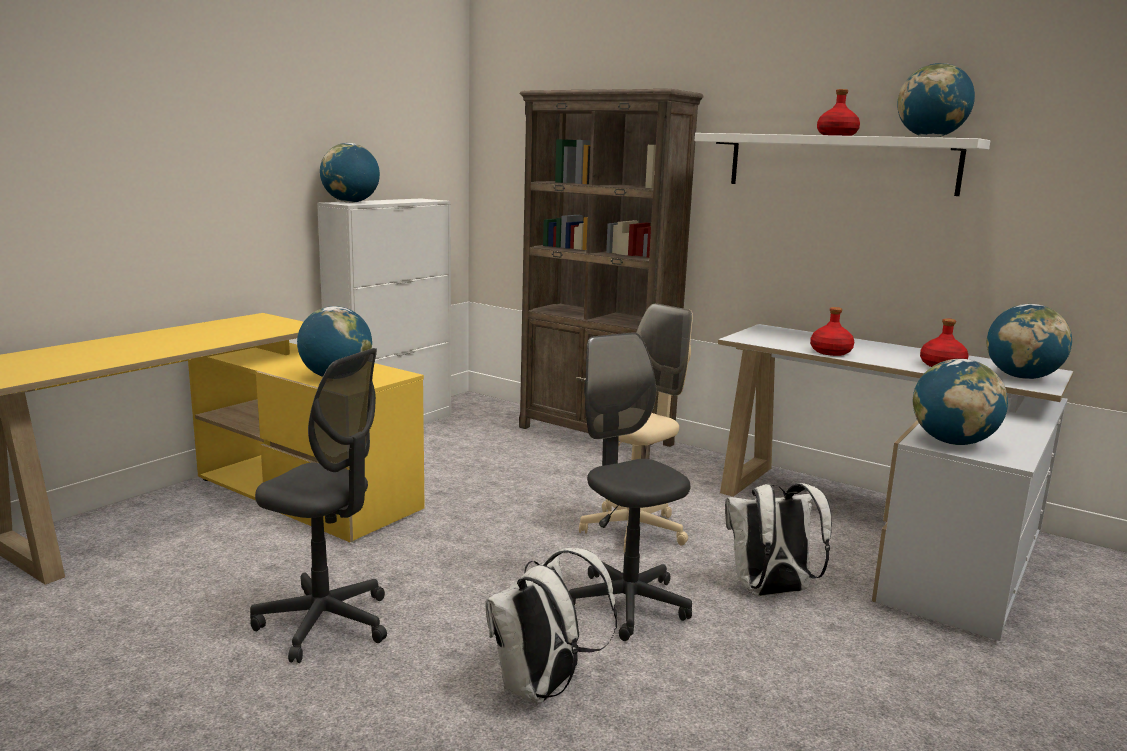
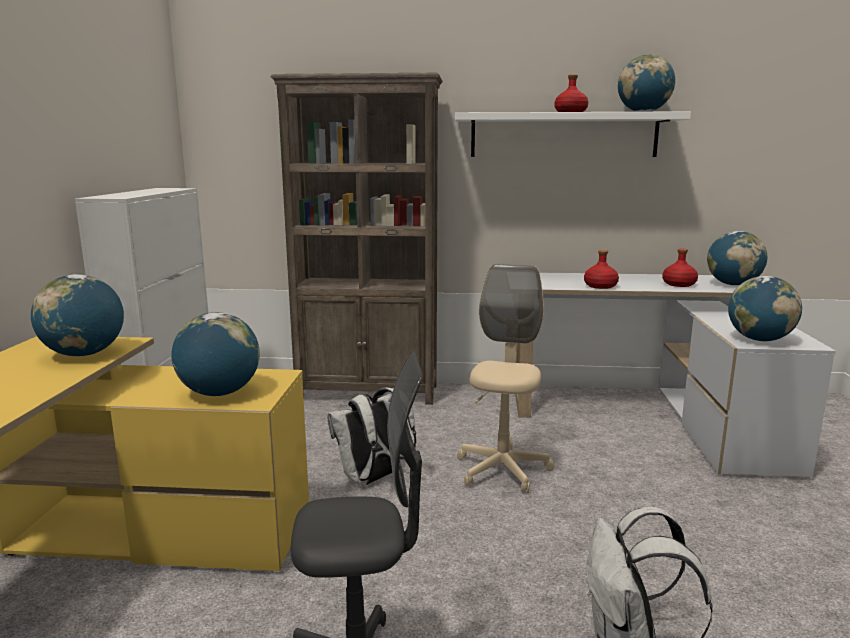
camera: 30 degrees left, 0 degrees up
globe [320,143,380,203] -> globe moved to [31,274,124,357]
grey office chair [569,332,692,641] -> none
white backpack [725,483,832,596] -> white backpack moved to [327,388,416,486]

